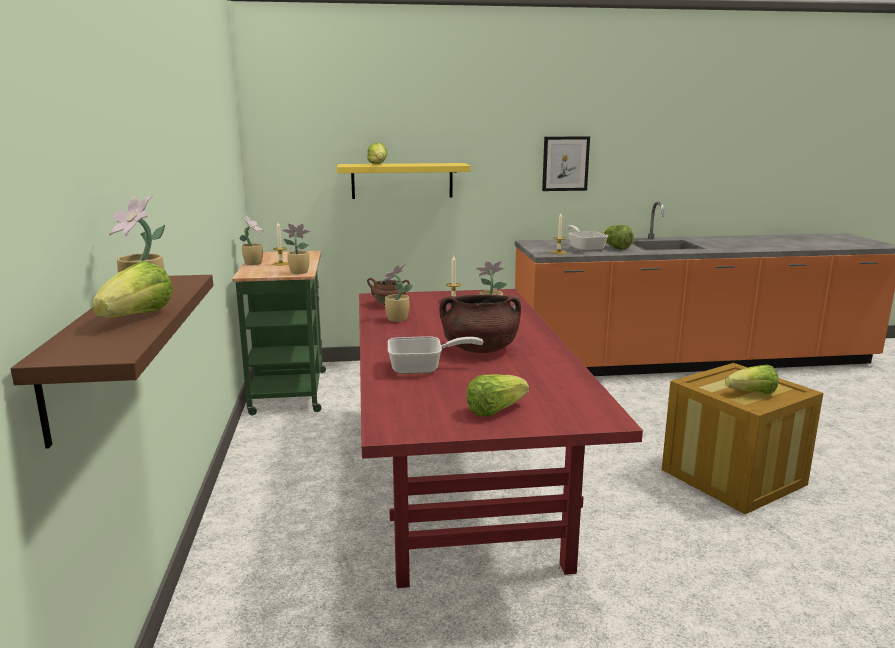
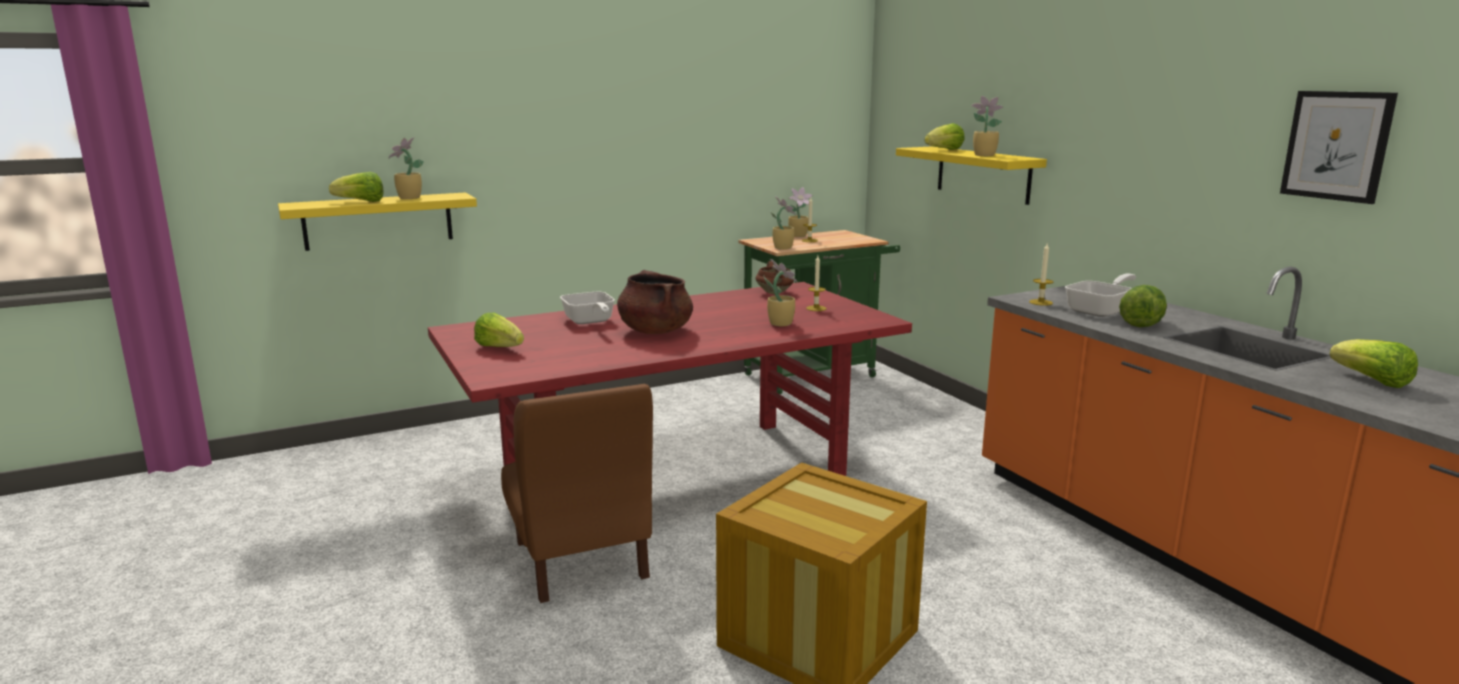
camera: 70 degrees right, 0 degrees up
brown shelf [11,275,213,449] -> yellow shelf [278,192,477,251]
potted plant [381,263,413,322] -> potted plant moved to [971,96,1004,156]
picture [542,136,590,191] -> picture moved to [1280,91,1398,204]
lettuce [725,365,778,394] -> lettuce moved to [1329,339,1418,388]
none -> brown chair [501,384,653,603]

